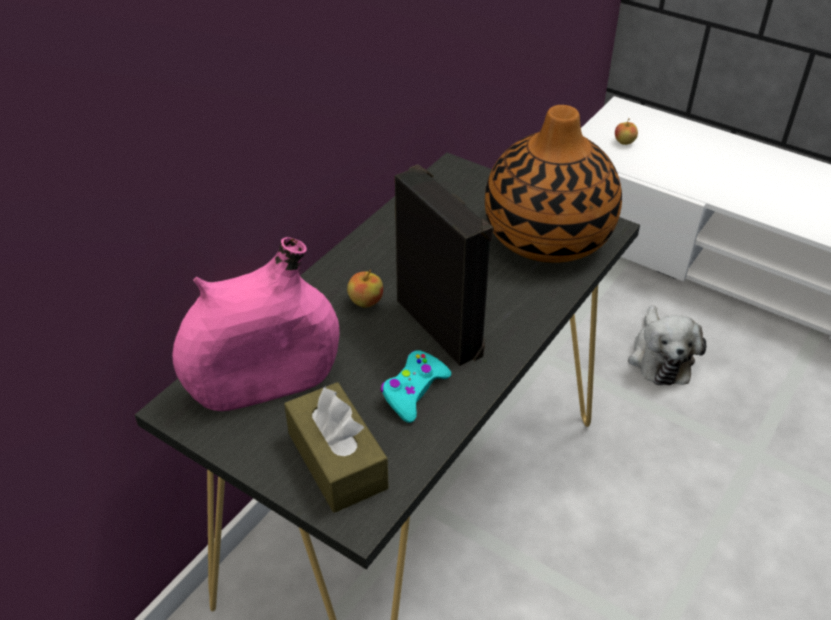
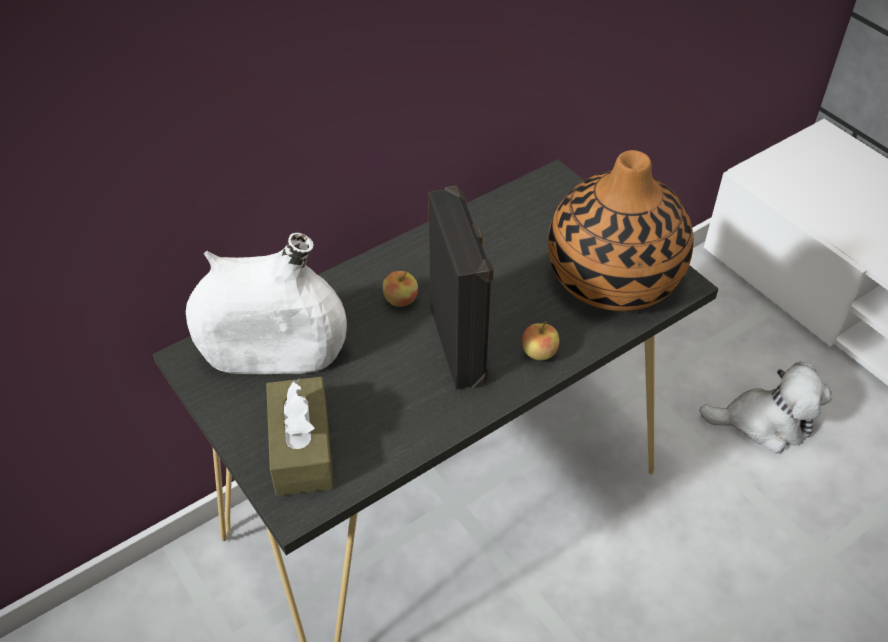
camera: 20 degrees right, 5 degrees up
pink vase [172,237,339,411] -> white vase [186,233,347,374]
turquoise game controller [381,350,451,423] -> none
apple [615,118,638,145] -> apple moved to [522,321,559,360]
plush toy [628,305,706,385] -> plush toy turned 105 degrees counterclockwise [699,362,832,454]

